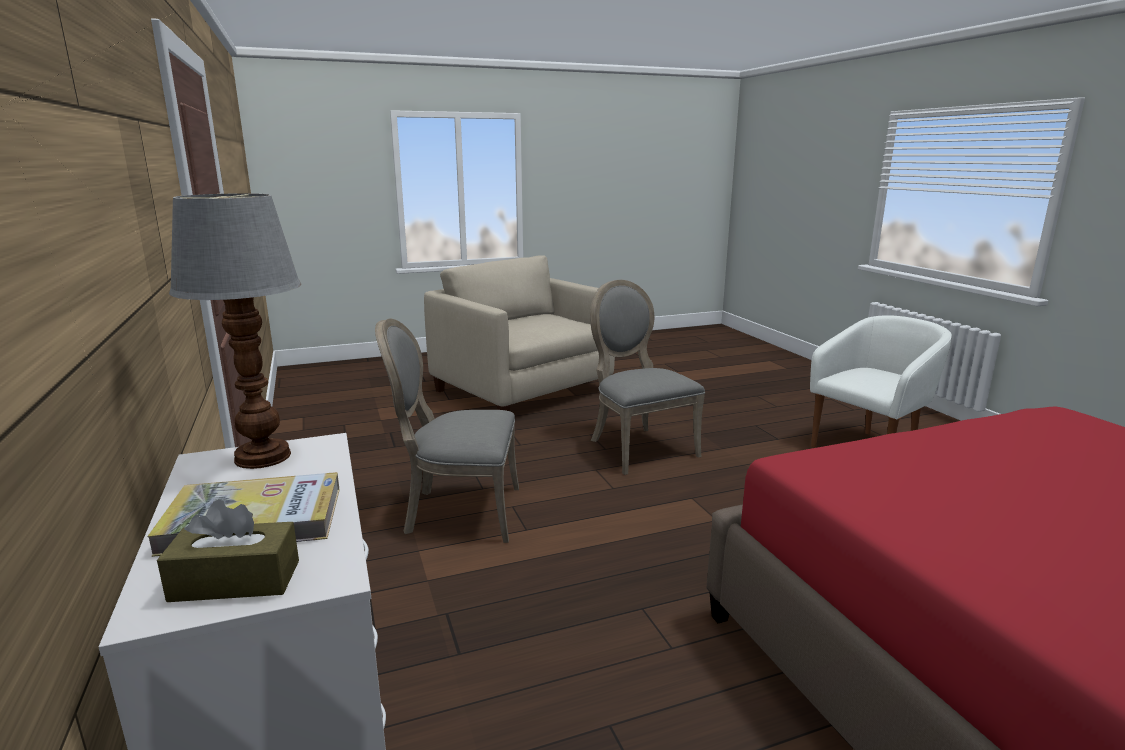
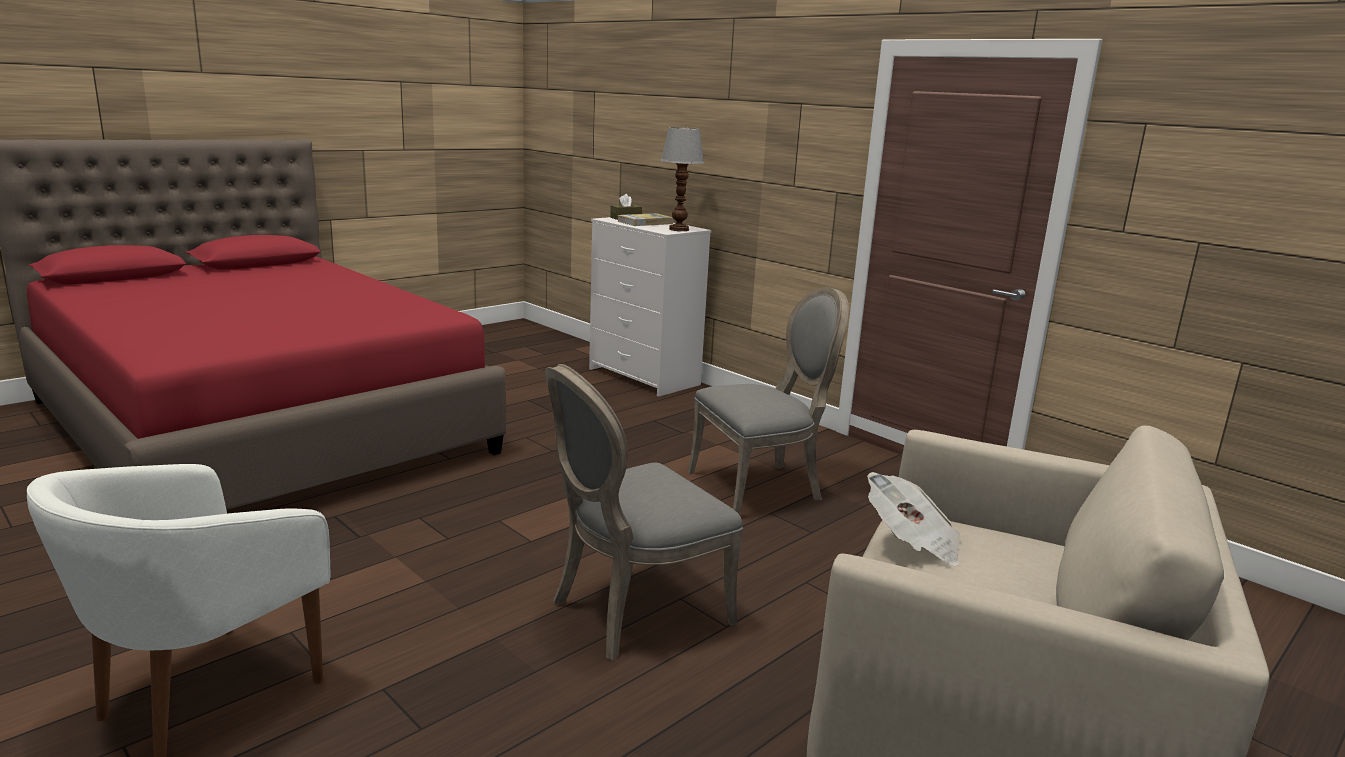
camera: 155 degrees right, 0 degrees up
grey chair [590,280,705,475] -> grey chair turned 105 degrees clockwise [545,364,743,661]
none -> newspaper [867,472,960,566]

